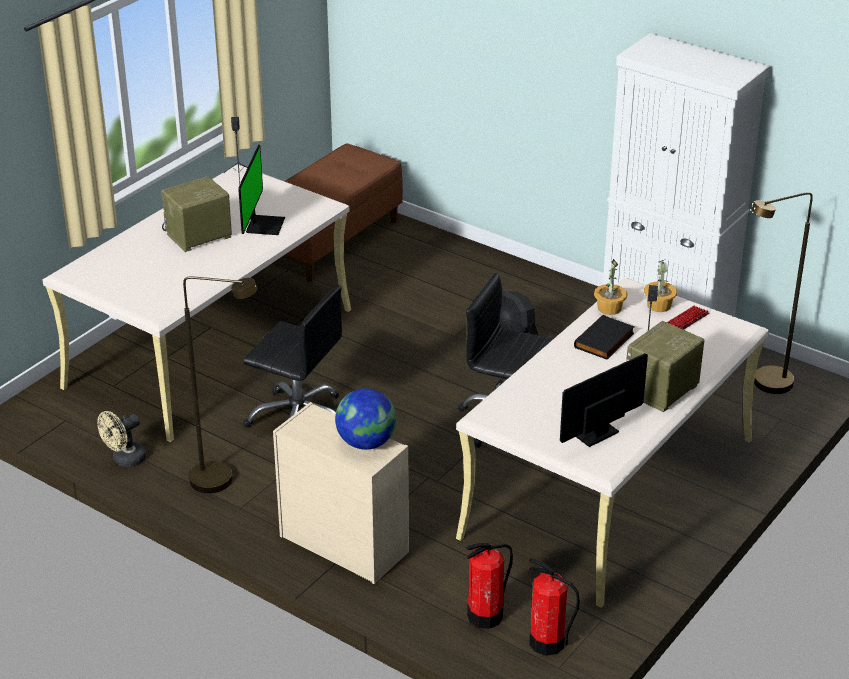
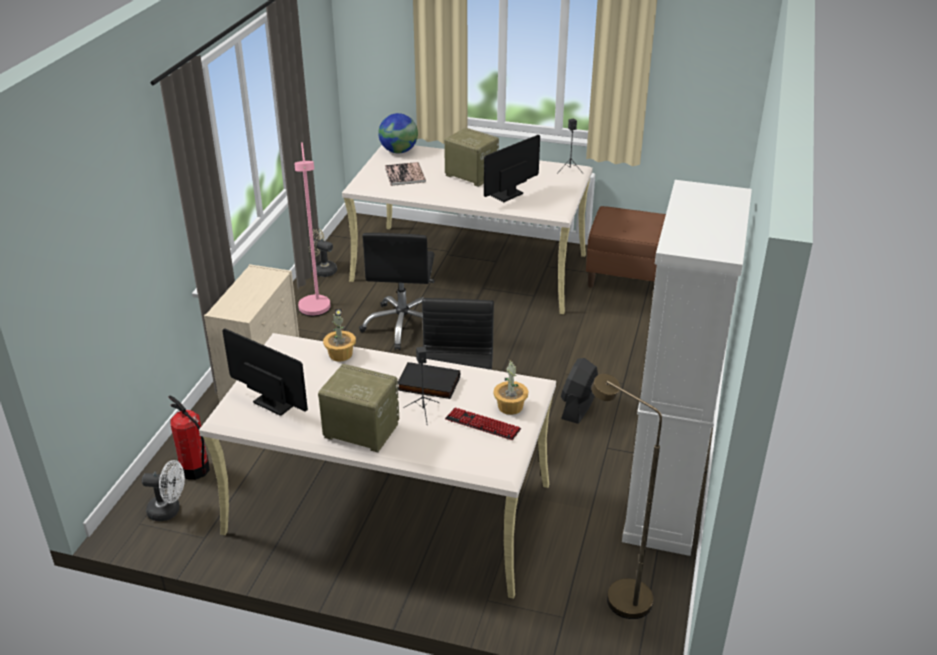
camera: 70 degrees right, 0 degrees up
brown floor lamp [183,277,257,493] -> pink floor lamp [294,142,331,316]
monitor [238,145,285,235] -> monitor turned 150 degrees clockwise [484,135,540,202]
globe [335,388,396,450] -> globe moved to [378,113,418,153]
fire extinguisher [529,558,580,656] -> white fan [142,460,185,521]
potted plant [594,259,627,315] -> potted plant moved to [323,309,356,362]
none -> book [385,162,426,186]

